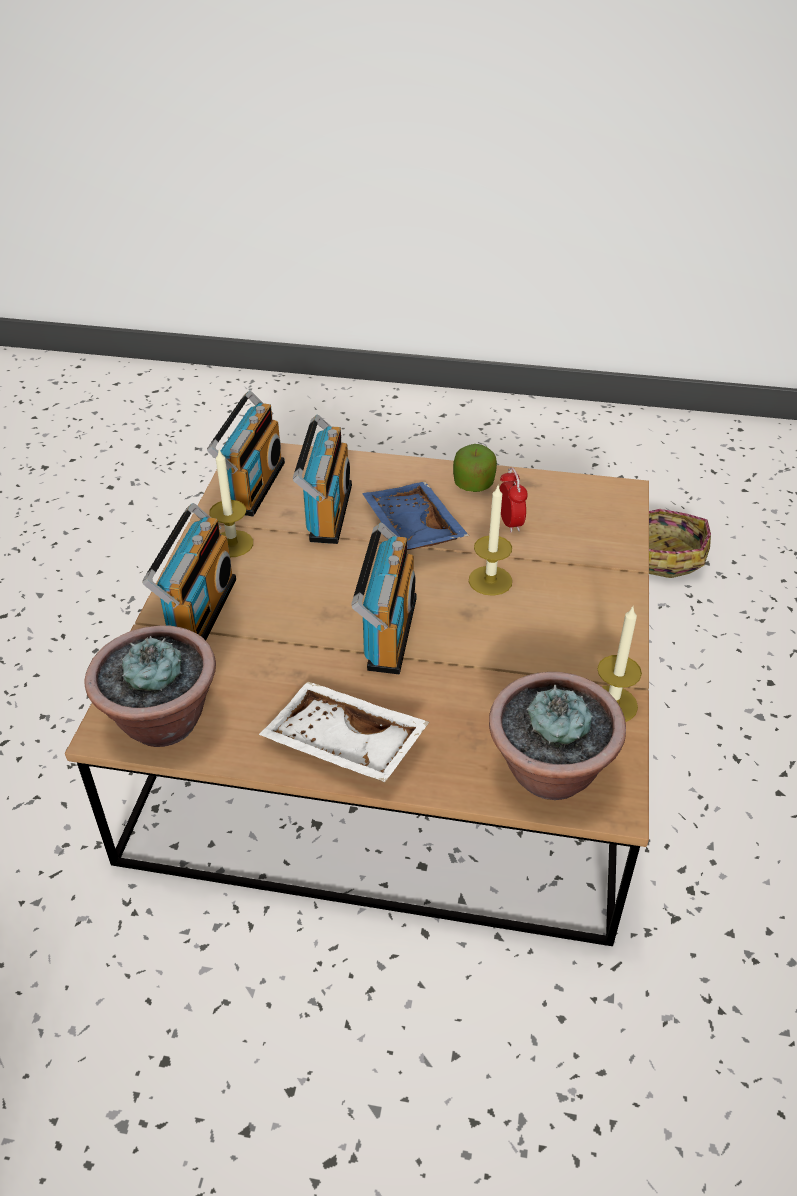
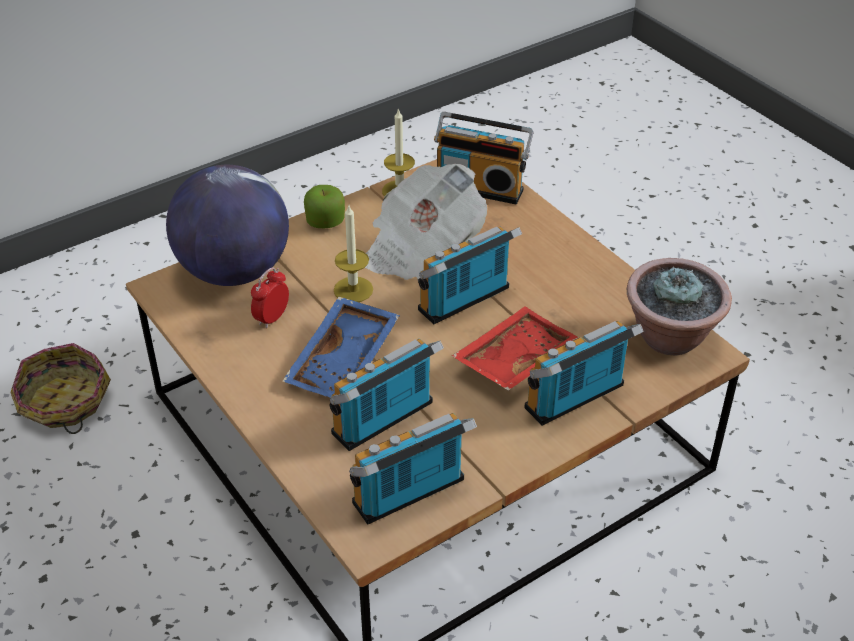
camera: 135 degrees left, 0 degrees up
candle [209,449,253,557] -> none
white tray [259,681,429,782] -> none
apple [453,444,497,492] -> apple moved to [304,185,345,228]
potted plant [489,672,626,800] -> radio [434,112,534,204]
none -> globe [166,165,289,286]
none -> newspaper [365,164,487,280]
none -> red tray [452,306,579,391]

